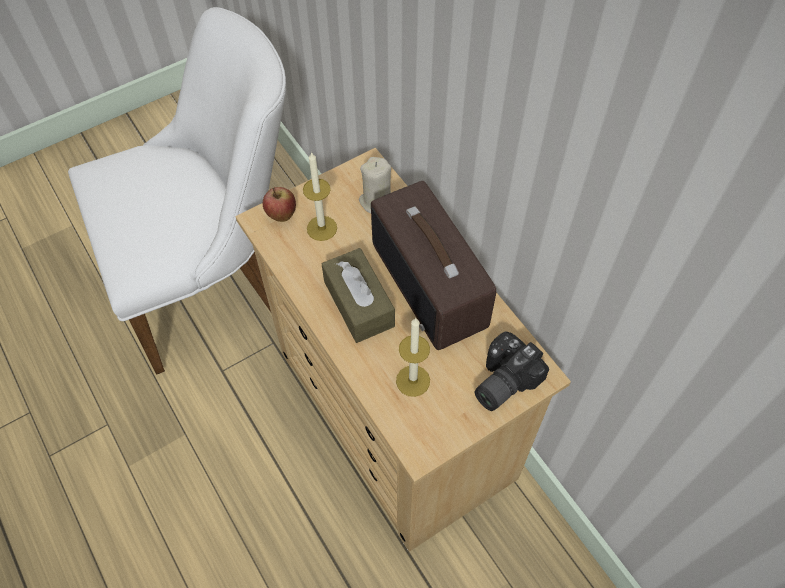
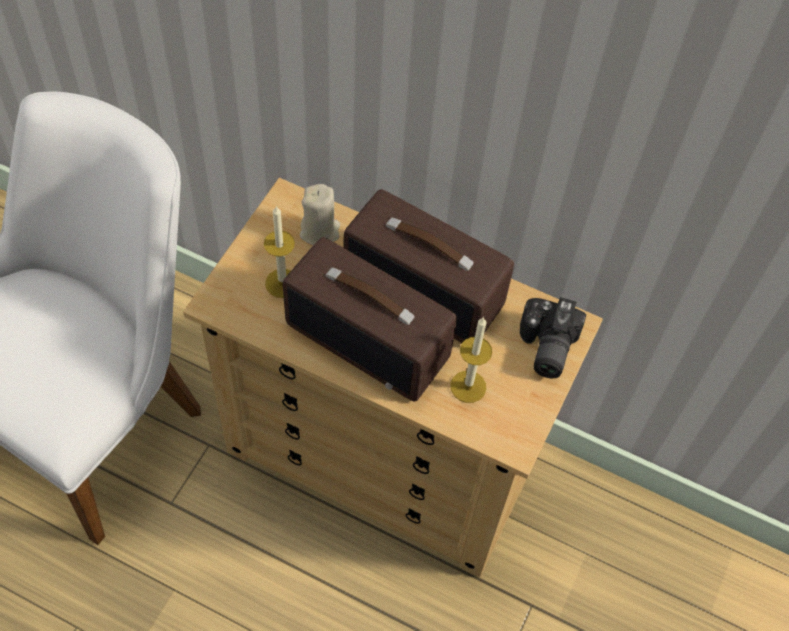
camera: 35 degrees left, 0 degrees up
apple [263,187,296,222] -> none
brown tissue box [322,248,395,343] -> radio [283,237,457,402]

